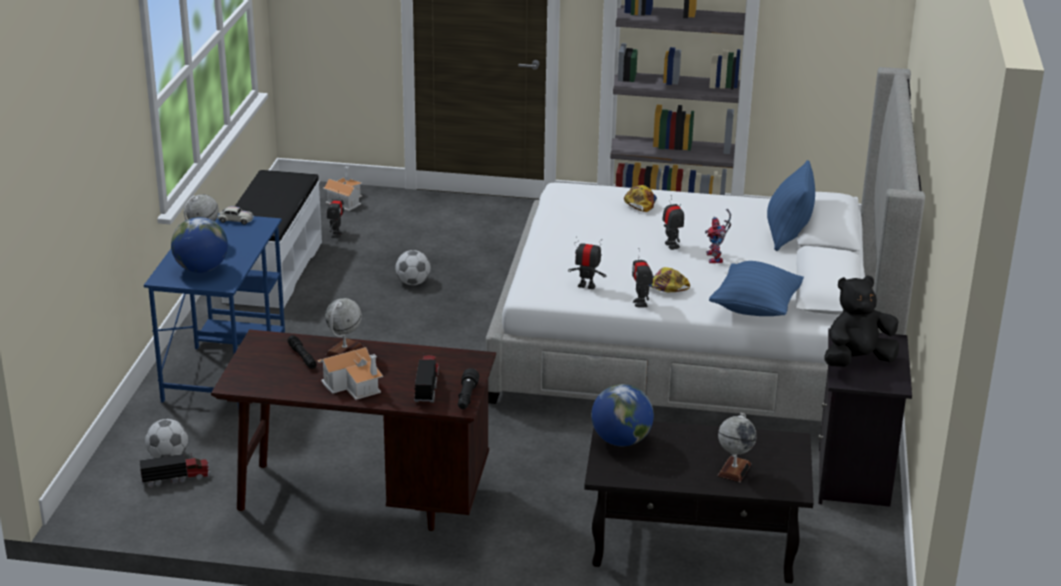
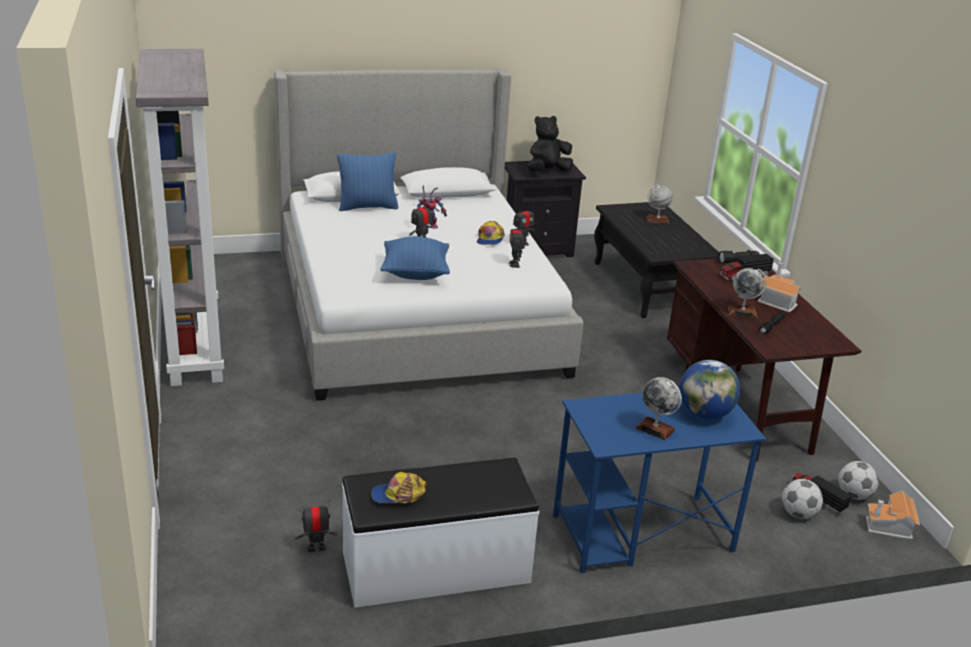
camera: 115 degrees left, 0 degrees up
white toy car [217,206,254,225] -> none
toy house [323,166,363,211] -> toy house moved to [866,491,920,539]
football [395,250,431,285] -> football moved to [838,461,879,500]
globe [591,384,654,446] -> none
cap [624,185,657,212] -> cap moved to [371,472,427,503]
blue pillow [709,261,804,316] -> blue pillow moved to [380,236,450,280]
black plush toy [824,275,899,367] -> black plush toy turned 105 degrees clockwise [528,116,573,171]

